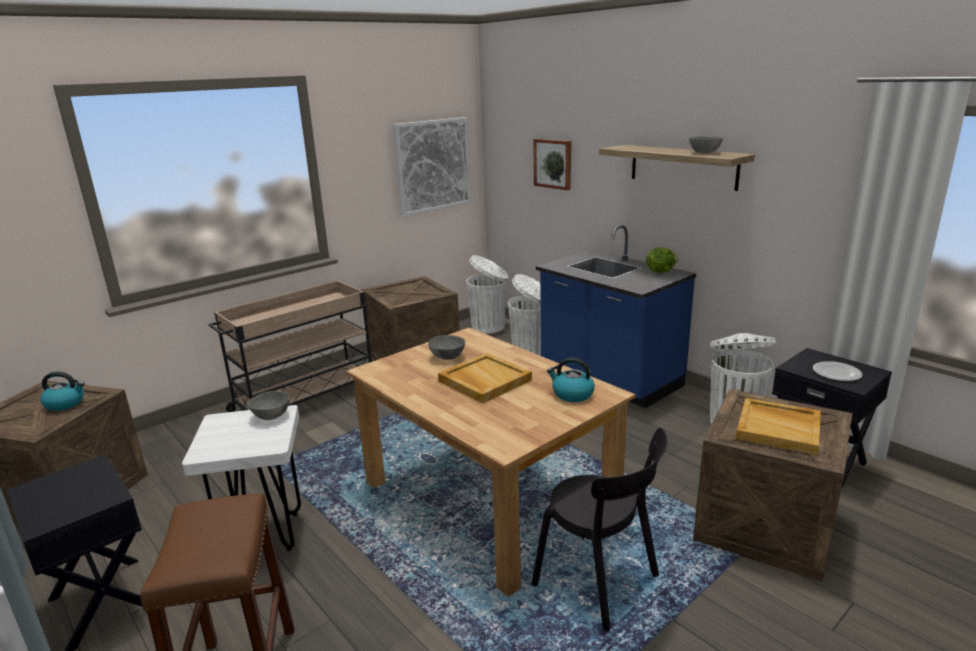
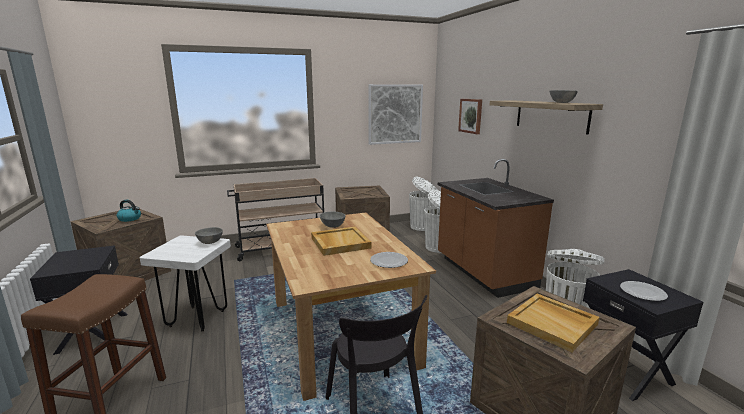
camera: 20 degrees right, 5 degrees down
blue counter [536,225,696,408] -> brown counter [438,159,554,298]
kettle [547,358,595,402] -> plate [370,252,408,268]
lettuce [646,247,679,273] -> none

